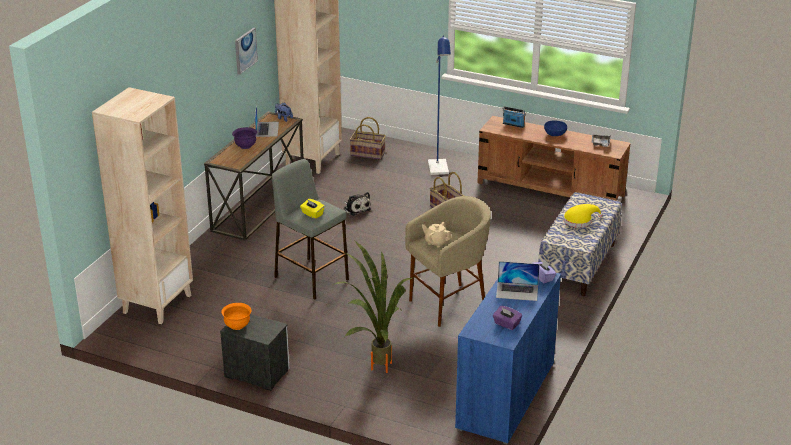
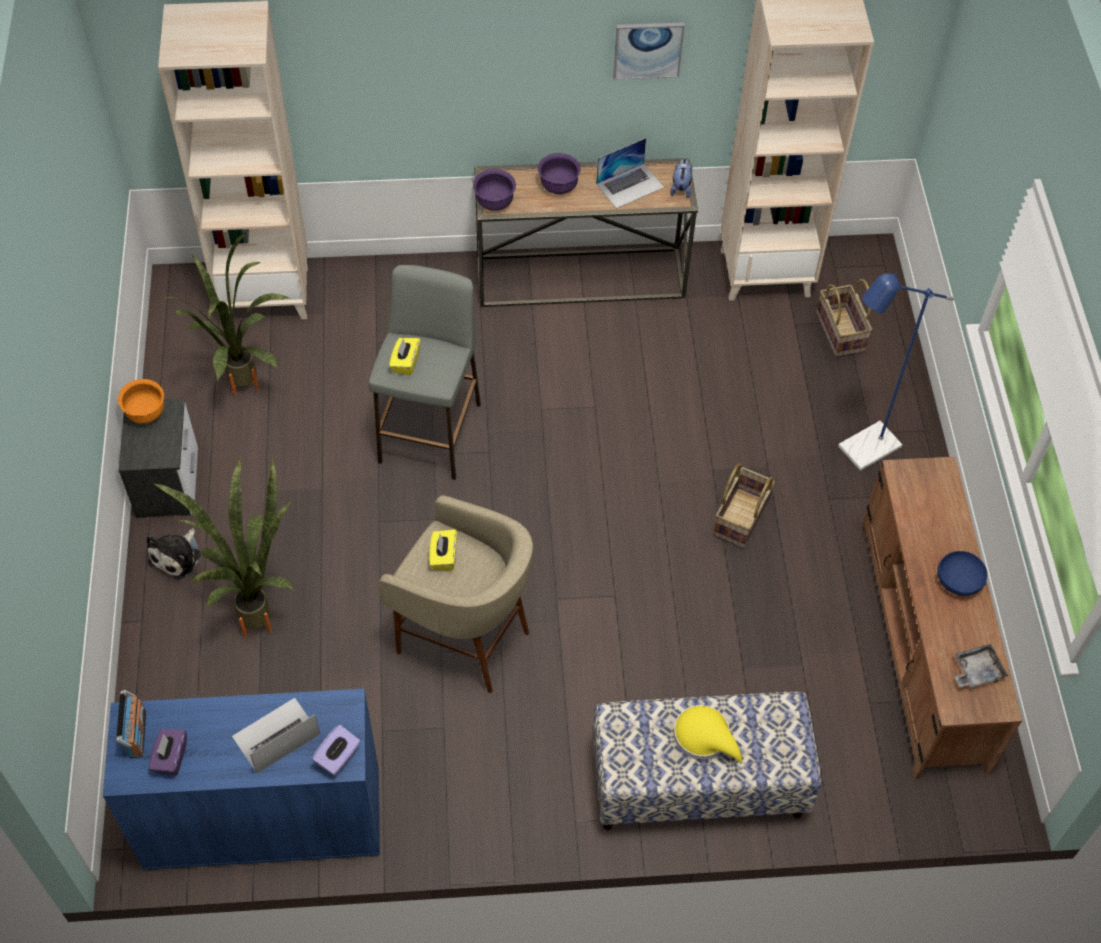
camera: 60 degrees right, 25 degrees up
plush toy [343,192,371,216] -> plush toy moved to [147,528,201,580]
beige teapot [422,222,451,248] -> yellow tissue box [429,529,457,570]
laptop [496,261,540,301] -> laptop turned 75 degrees clockwise [232,698,320,774]
radio [502,106,526,128] -> radio moved to [116,690,146,758]
none -> potted plant [165,230,289,396]
none -> purple bowl [473,169,516,211]

